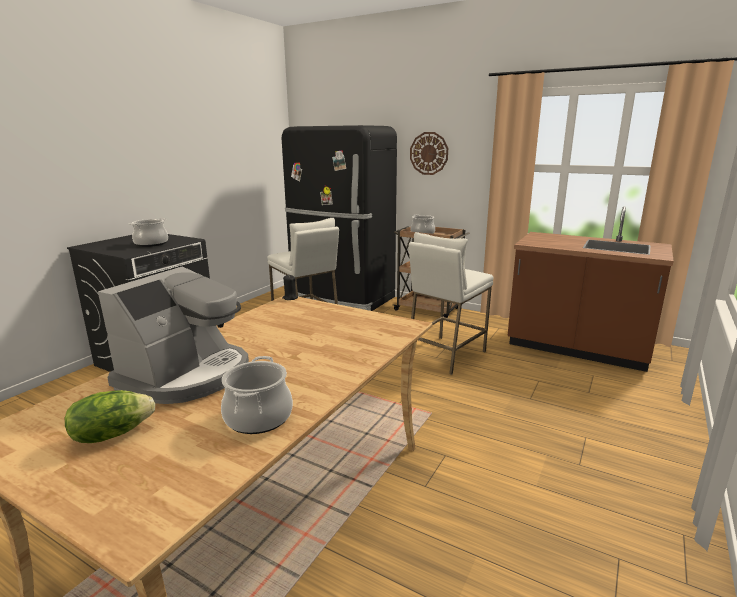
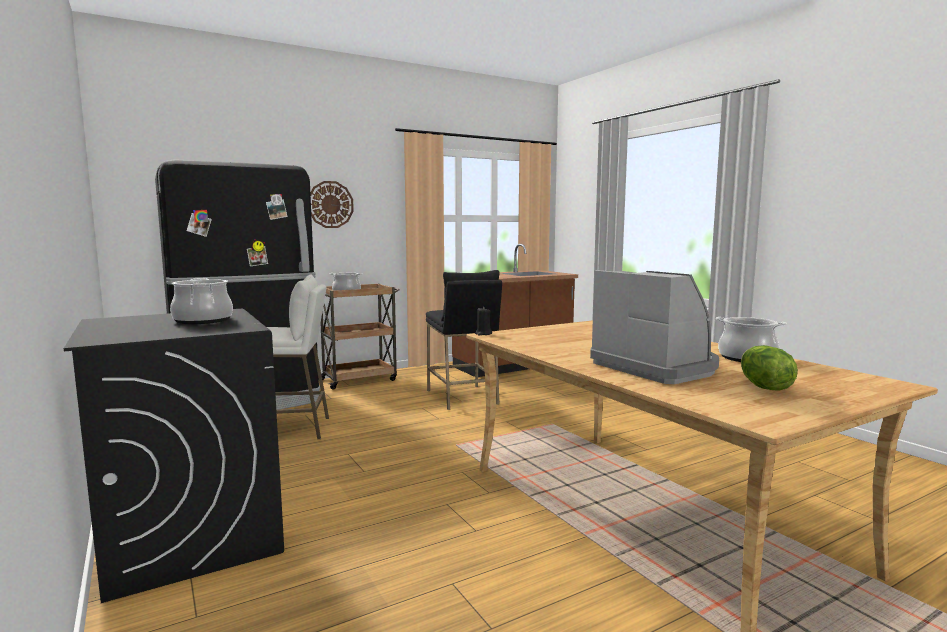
camera: 60 degrees left, 10 degrees down
white stool [409,232,493,375] -> black stool [426,270,502,410]

